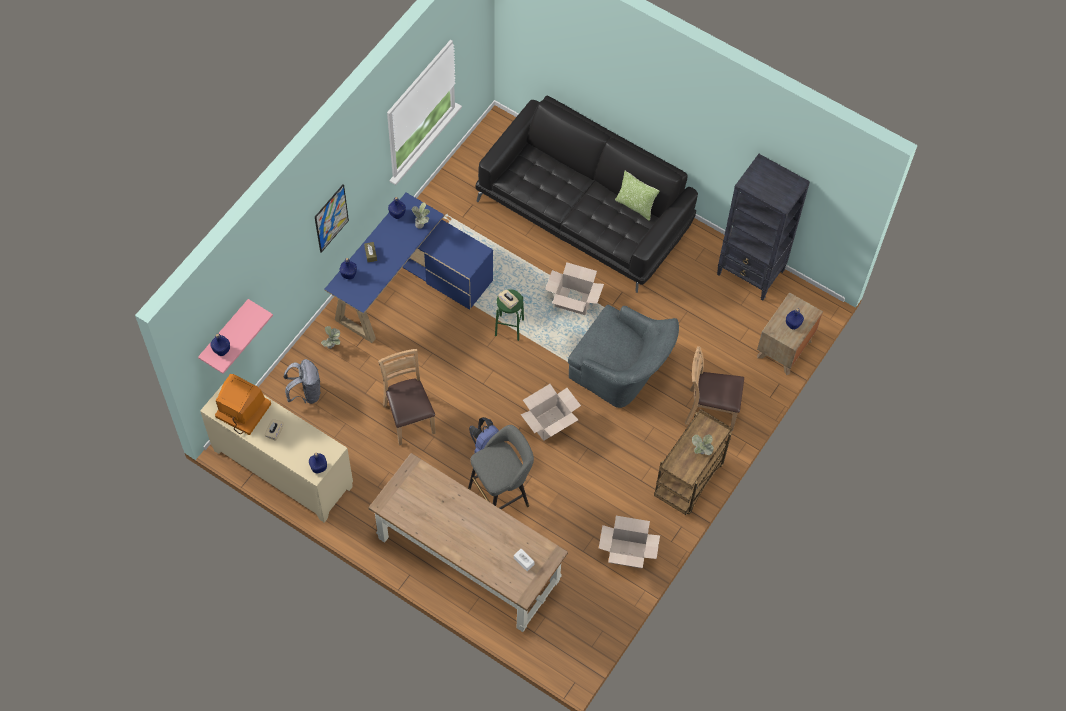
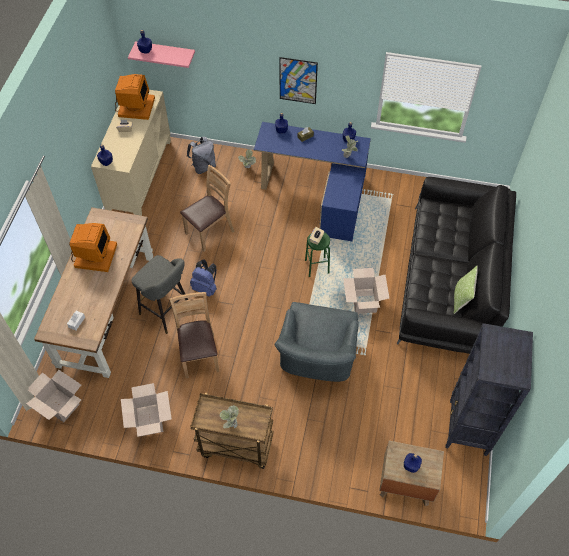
camera: 70 degrees right, 5 degrees down
cardboard box [521,384,581,441] -> cardboard box moved to [26,370,81,422]
brown chair [685,346,744,431] -> brown chair moved to [169,292,219,378]
none -> monitor [69,223,117,272]

